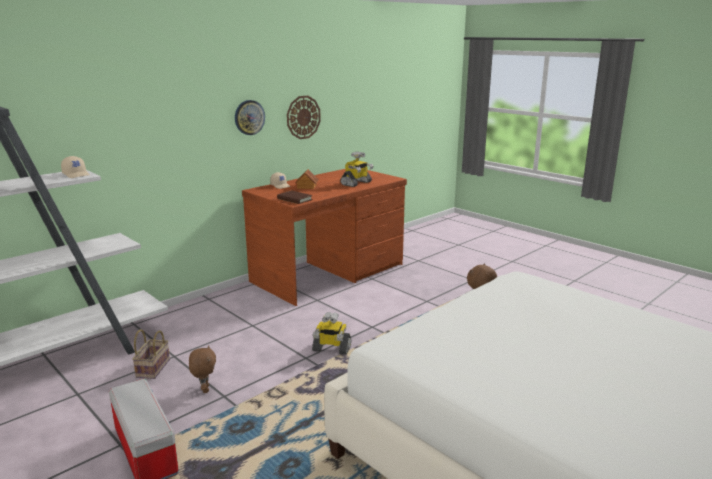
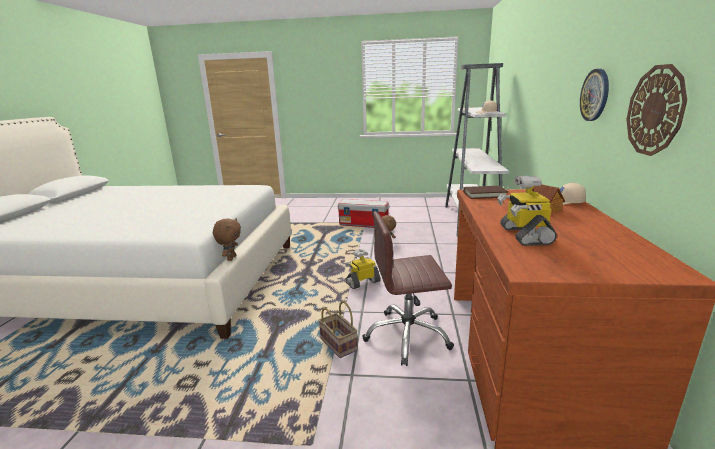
camera: 140 degrees right, 0 degrees up
basket [132,329,170,379] -> basket moved to [318,301,358,358]
none -> brown office chair [362,211,454,366]

